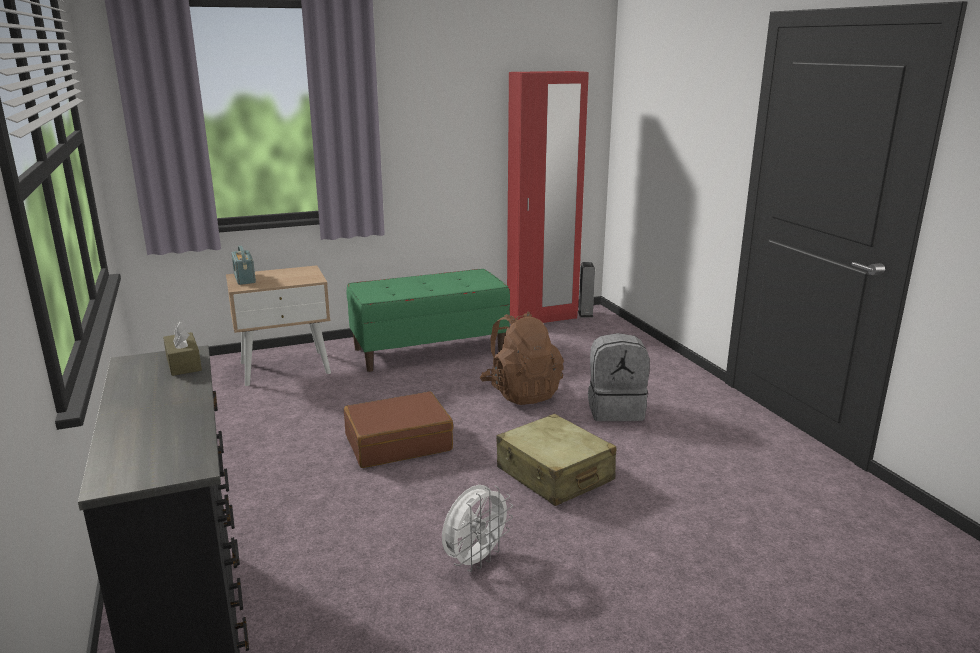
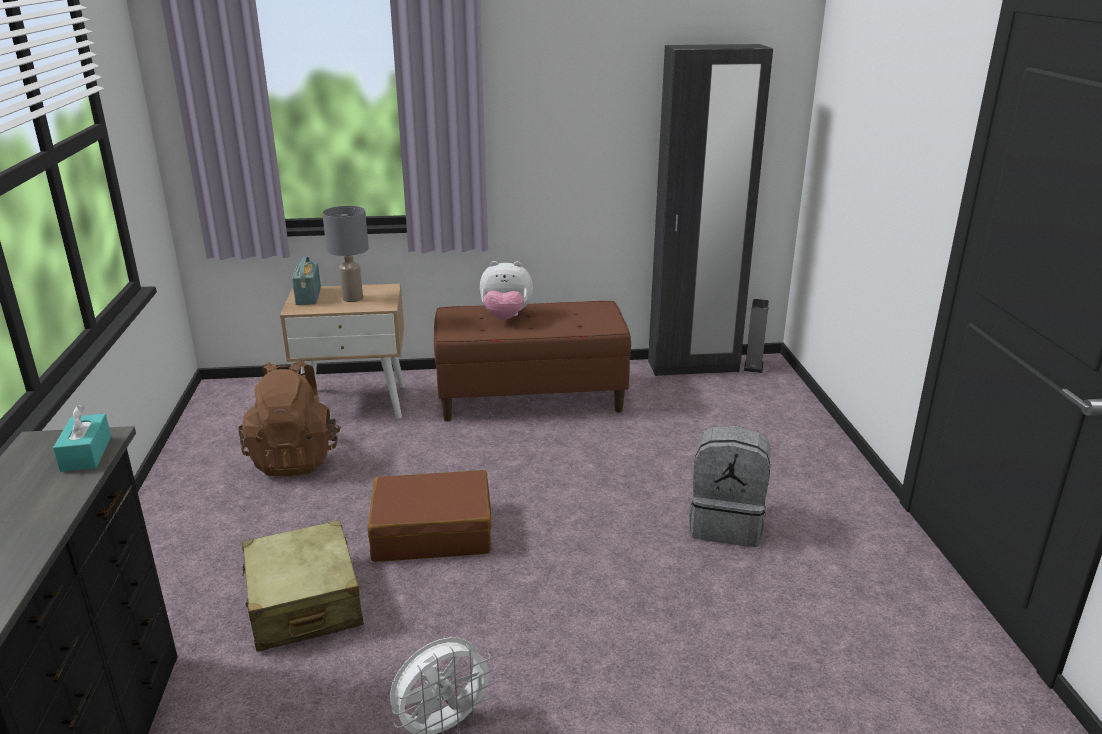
camera: 15 degrees right, 5 degrees up
brown tissue box [163,321,202,376] -> turquoise tissue box [53,405,111,472]
green bench [347,269,510,372] -> brown bench [434,301,631,421]
brown backpack [480,311,564,405] -> brown backpack moved to [238,360,341,476]
beige suitcase [496,414,616,506] -> beige suitcase moved to [242,520,364,652]
red wardrobe [507,71,589,323] -> black wardrobe [648,44,773,376]
none -> grey table lamp [322,206,369,302]
none -> plush toy [480,261,533,320]

